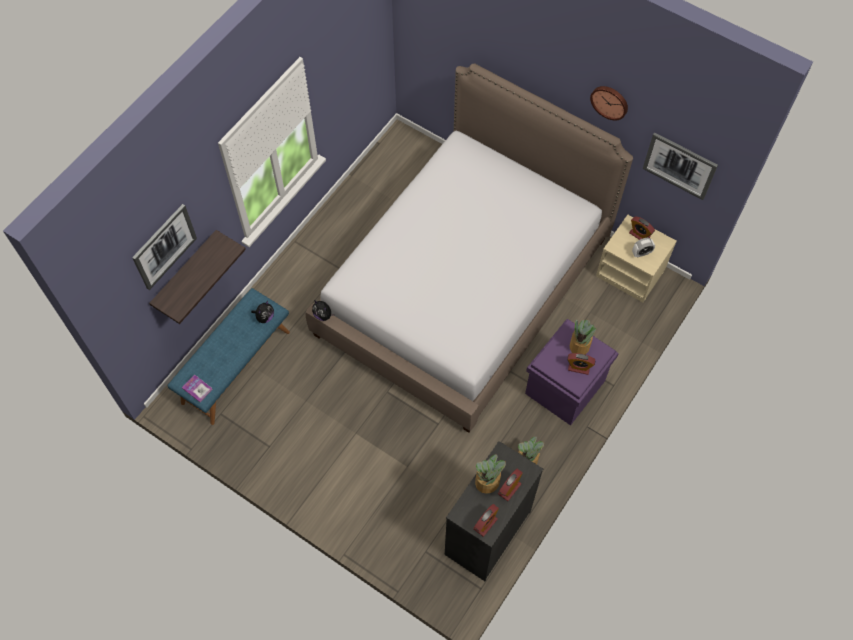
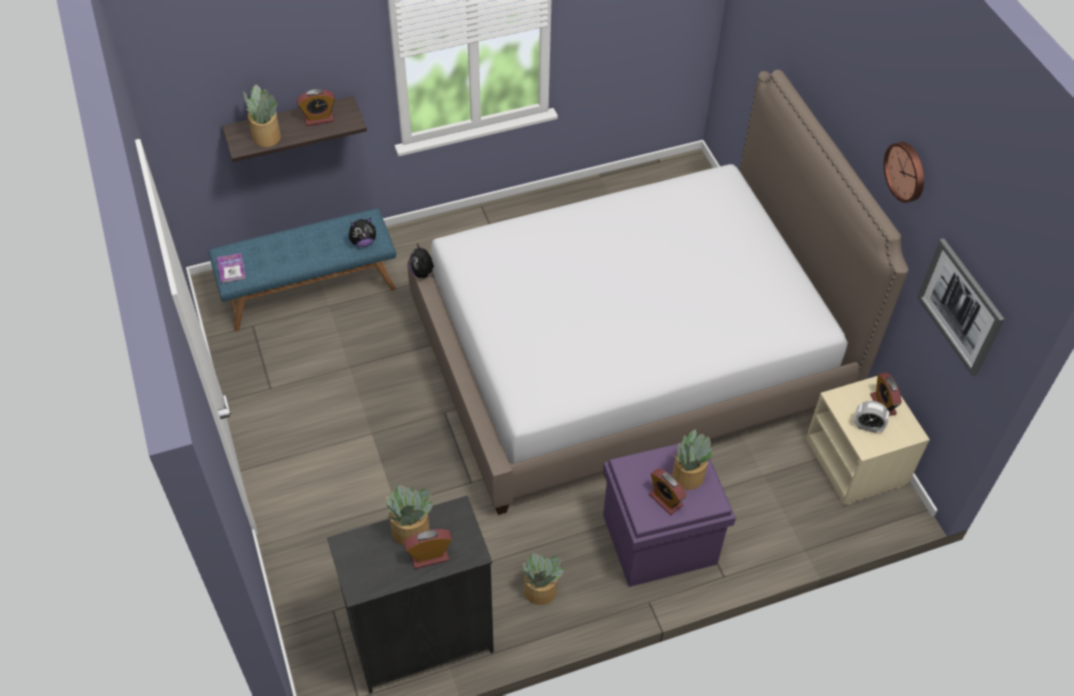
camera: 35 degrees right, 10 degrees down
picture [132,204,197,290] -> none
alarm clock [473,504,499,537] -> alarm clock moved to [297,89,335,126]
none -> potted plant [243,85,281,147]

